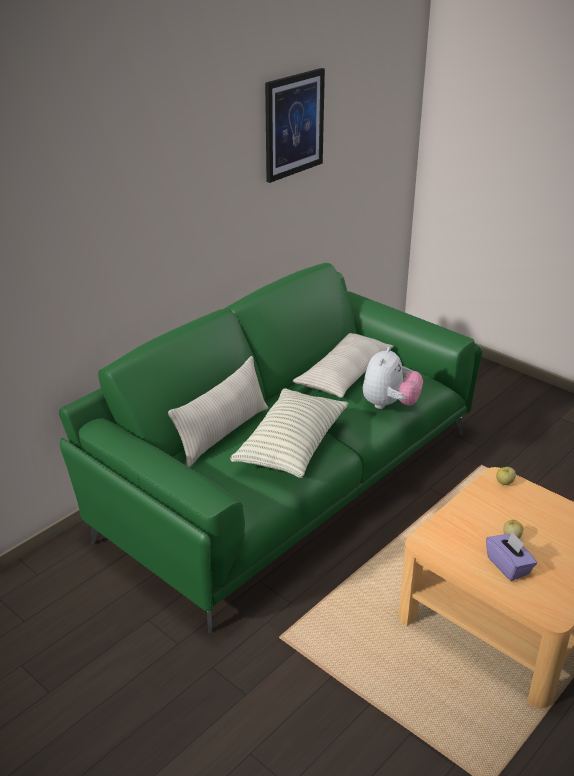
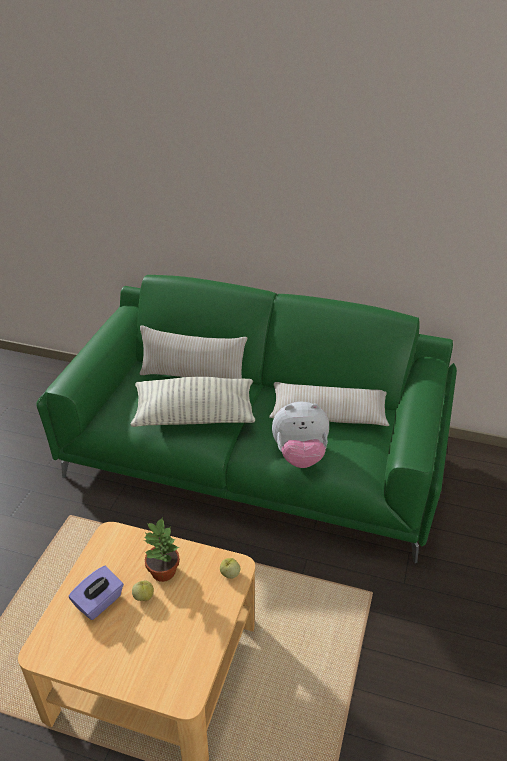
camera: 65 degrees right, 5 degrees up
picture [265,68,325,183] -> none
none -> potted plant [144,518,180,582]

